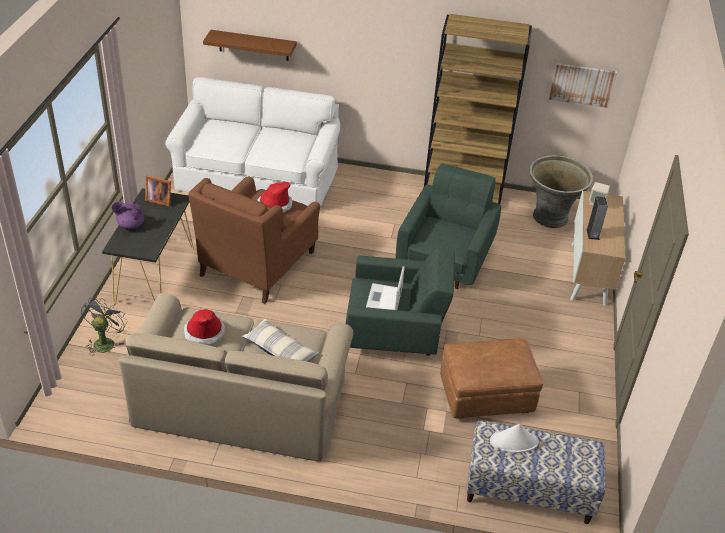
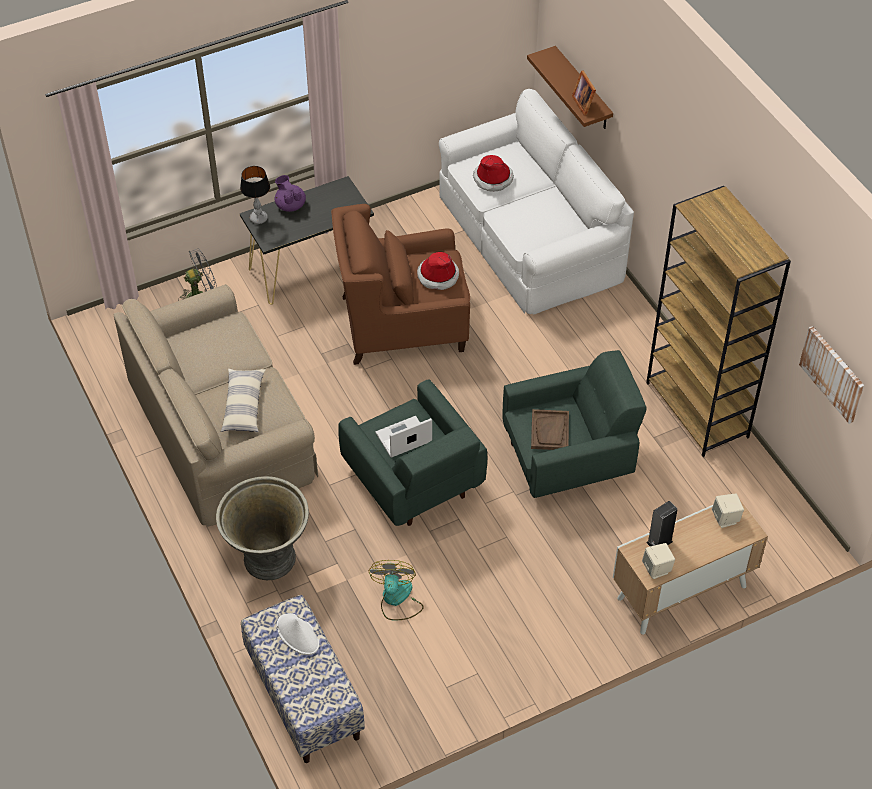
camera: 55 degrees right, 10 degrees up
picture frame [145,176,171,206] -> picture frame moved to [572,71,596,116]
hat [184,309,225,346] -> hat moved to [473,155,514,192]
brown ottoman [440,338,544,419] -> fan [369,560,424,621]
grey planter [530,155,593,228] -> grey planter moved to [216,476,309,580]
none -> table lamp [240,166,270,224]
none -> brown tray [531,409,569,450]
none -> beige speaker [642,543,675,579]

